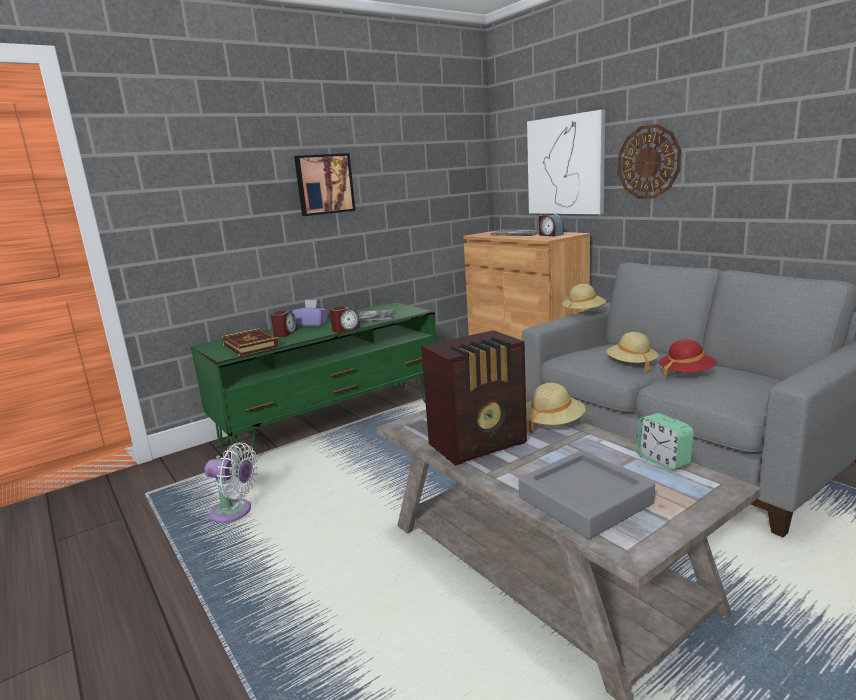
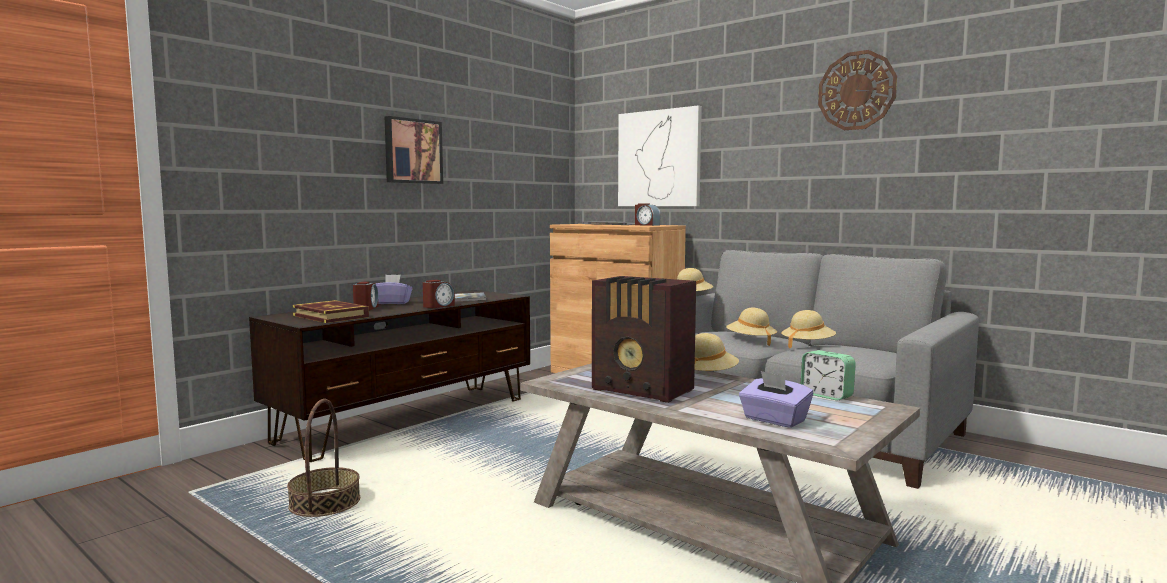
camera: 15 degrees left, 10 degrees down
green tv stand [191,302,437,463] -> brown tv stand [249,290,530,462]
white fan [205,442,258,523] -> basket [287,399,360,517]
radio [421,330,527,466] -> radio turned 75 degrees clockwise [592,276,696,403]
grey tray [519,450,655,540] -> purple tissue box [739,371,813,428]
wall clock [618,124,681,199] -> wall clock moved to [818,50,897,130]
red hat [659,339,717,379] -> beige hat [781,310,836,349]

